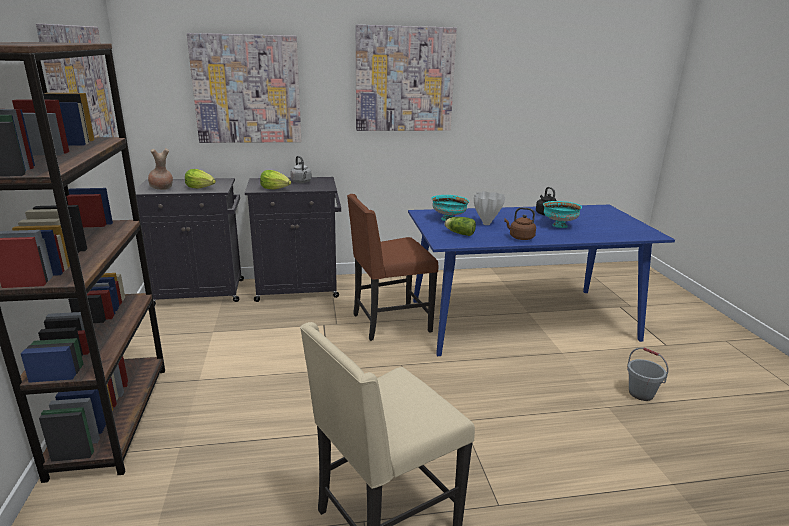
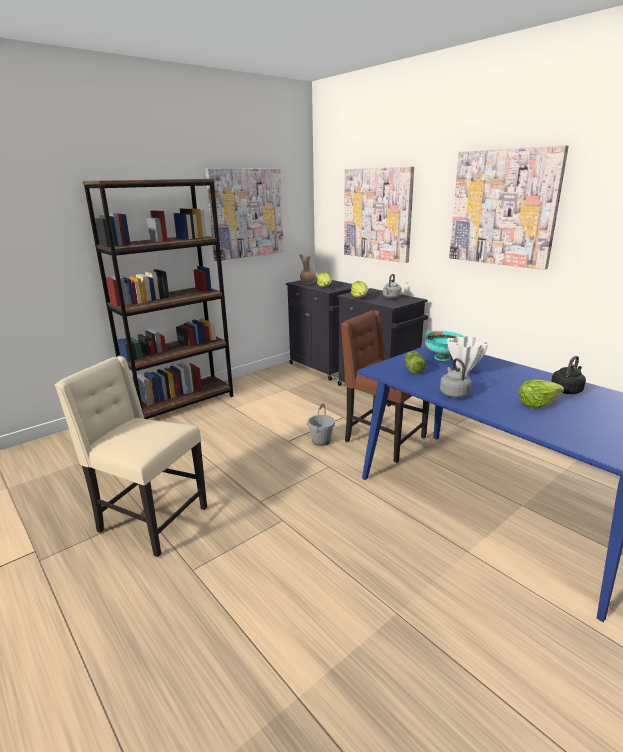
camera: 60 degrees right, 0 degrees up
brown kettle [504,207,536,240] -> grey kettle [440,358,472,398]
turquoise bowl [543,201,582,228] -> lettuce [518,380,564,408]
grey bucket [627,347,668,401] -> grey bucket moved to [307,403,335,446]

